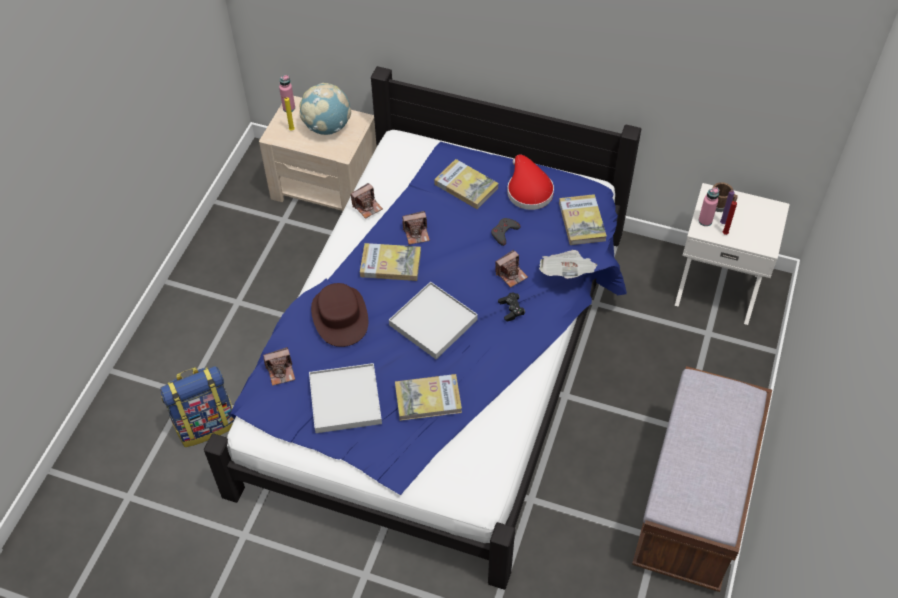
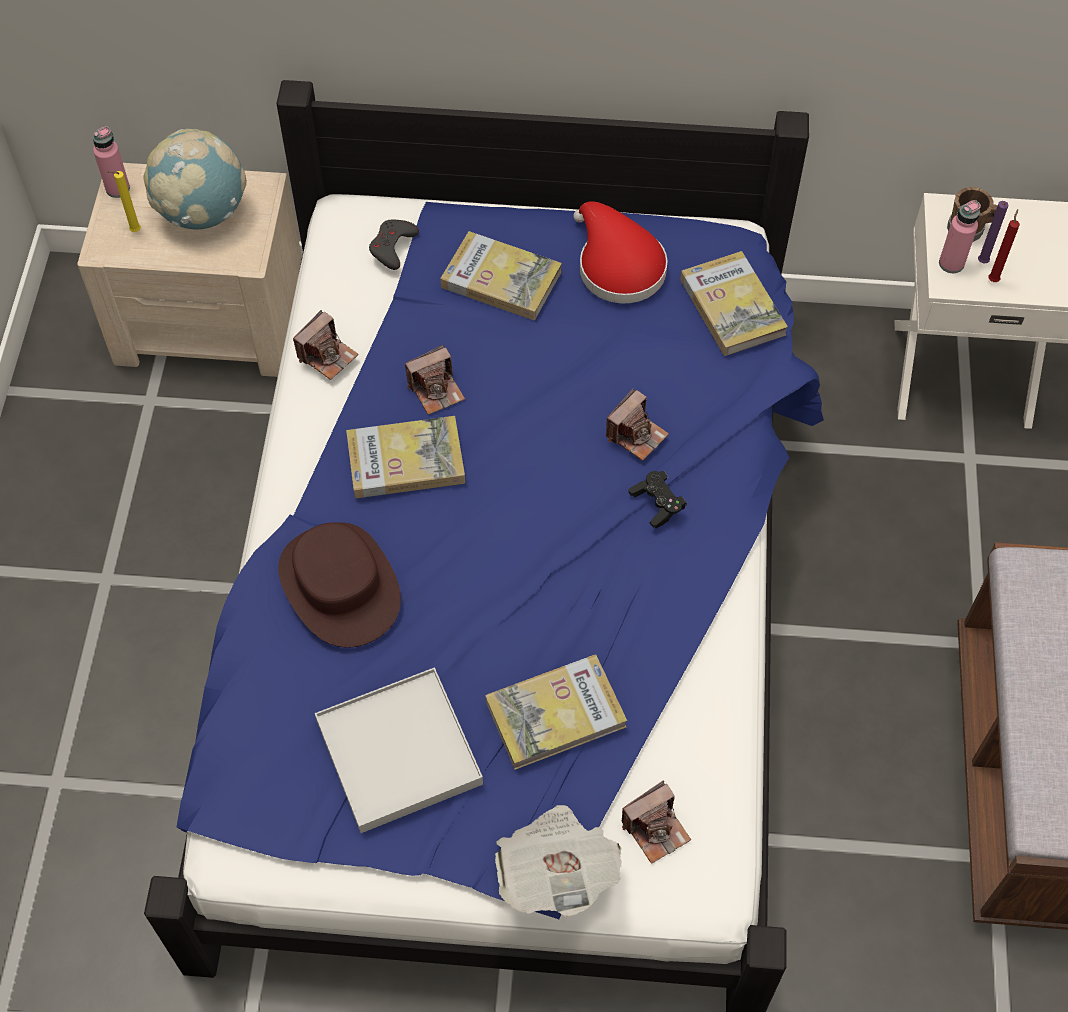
camera: 15 degrees left, 5 degrees up
backpack [160,366,234,447] -> none
camera [263,347,295,386] -> camera moved to [621,780,691,864]
white tray [389,282,478,359] -> none
grey game controller [491,218,521,246] -> grey game controller moved to [369,219,419,270]
newspaper [539,250,597,279] -> newspaper moved to [495,805,622,917]

